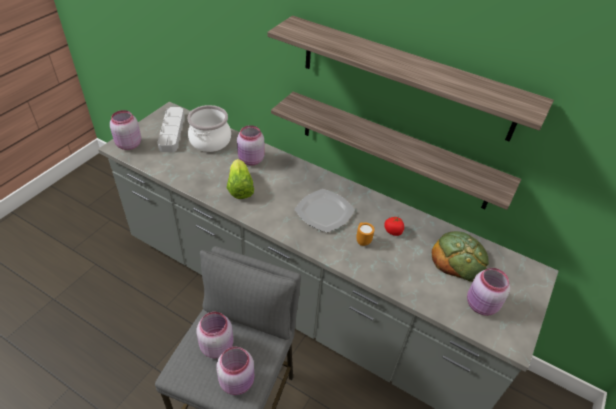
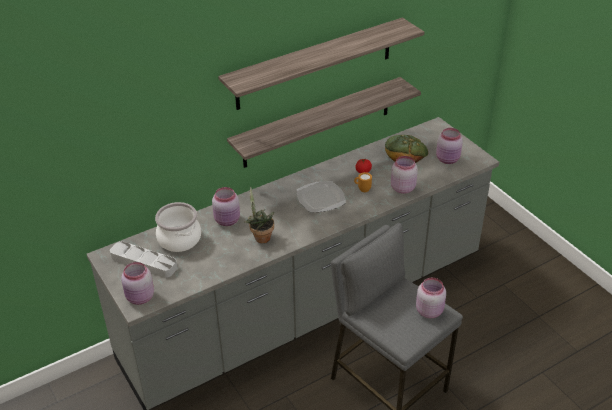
camera: 60 degrees left, 5 degrees down
pink jar [196,312,233,359] -> pink jar moved to [391,156,418,194]
lettuce [227,159,254,199] -> potted plant [244,187,274,243]

